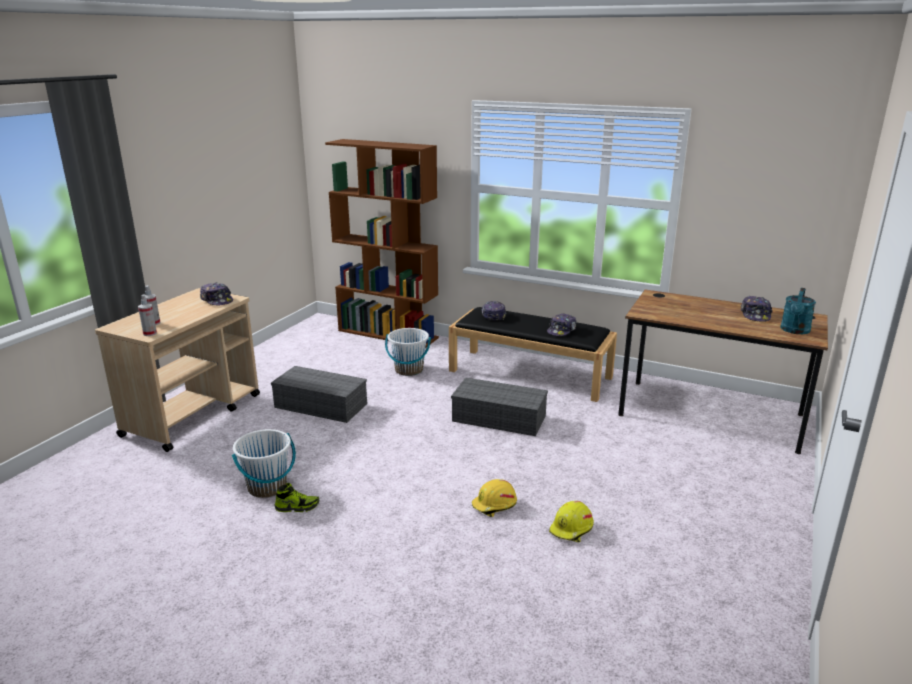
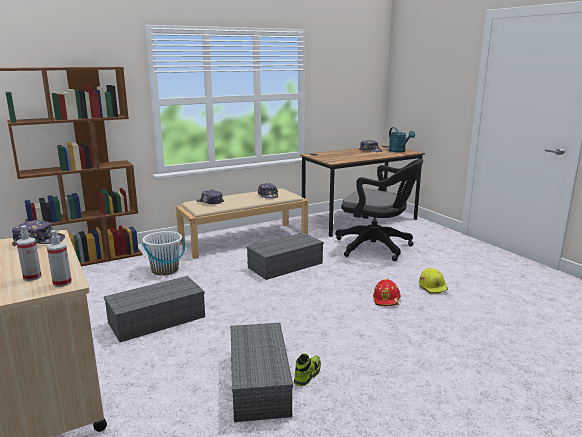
camera: 55 degrees left, 5 degrees down
white bucket [232,429,296,498] -> grey storage box [231,323,293,422]
black bench [449,307,617,402] -> beige bench [176,188,308,259]
yellow hard hat [472,479,517,517] -> red hard hat [373,279,401,306]
none -> black office chair [336,159,424,261]

